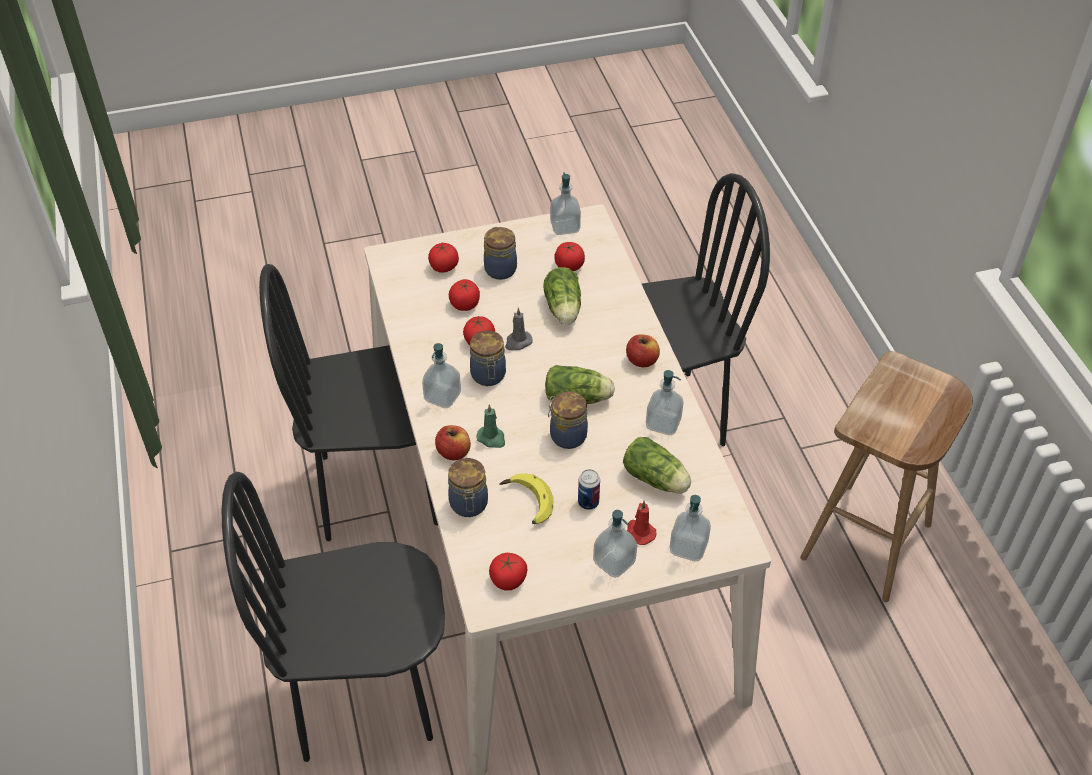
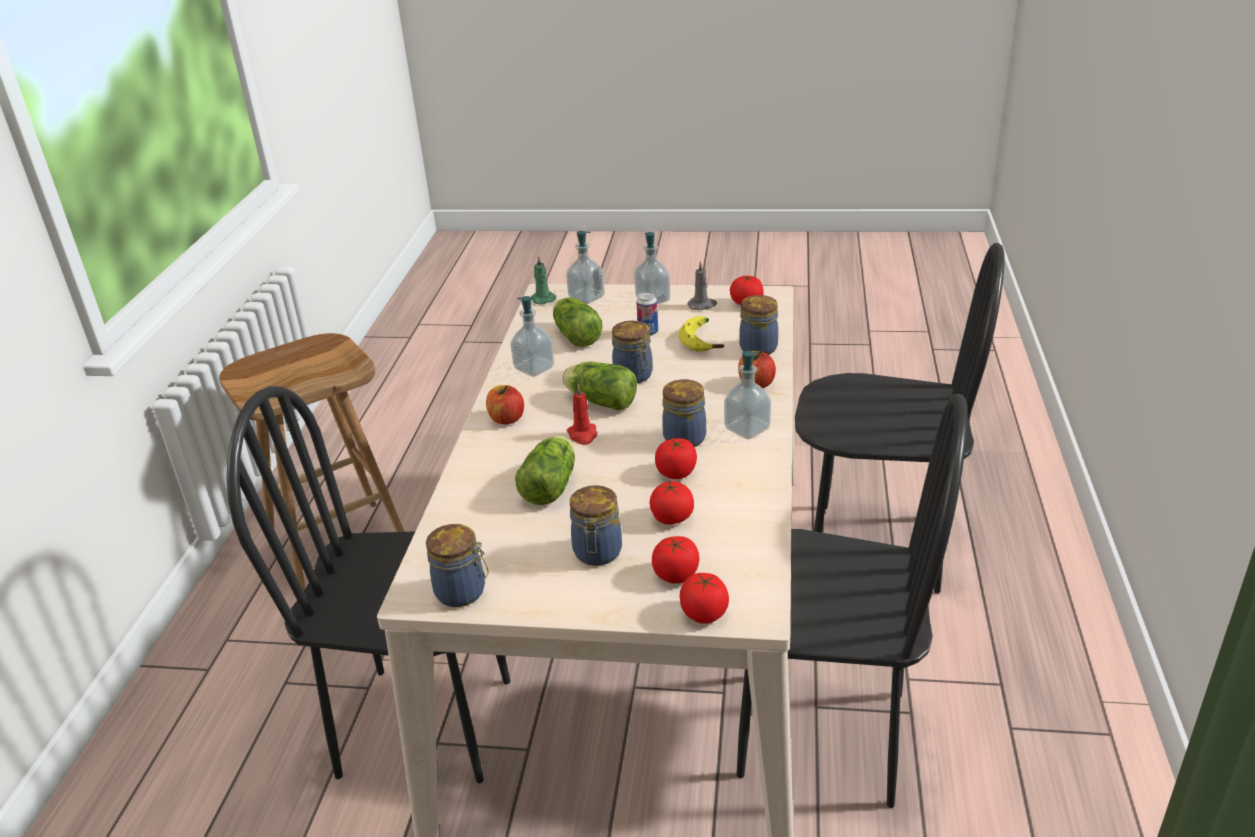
camera: 155 degrees left, 15 degrees down
green candle [476,404,505,448] -> green candle moved to [531,255,556,304]
grey candle [505,308,533,350] -> grey candle moved to [687,261,717,310]
soap dispenser [550,172,581,235] -> jar [426,524,489,607]
tomato [555,242,585,271] -> tomato moved to [680,573,729,624]
red candle [627,501,657,545] -> red candle moved to [567,384,597,445]

